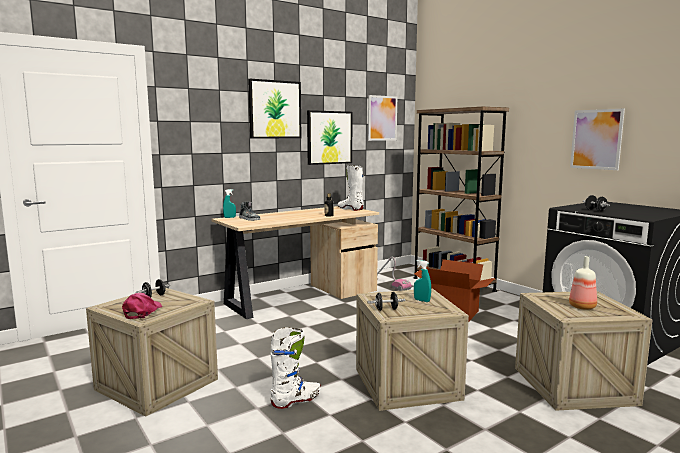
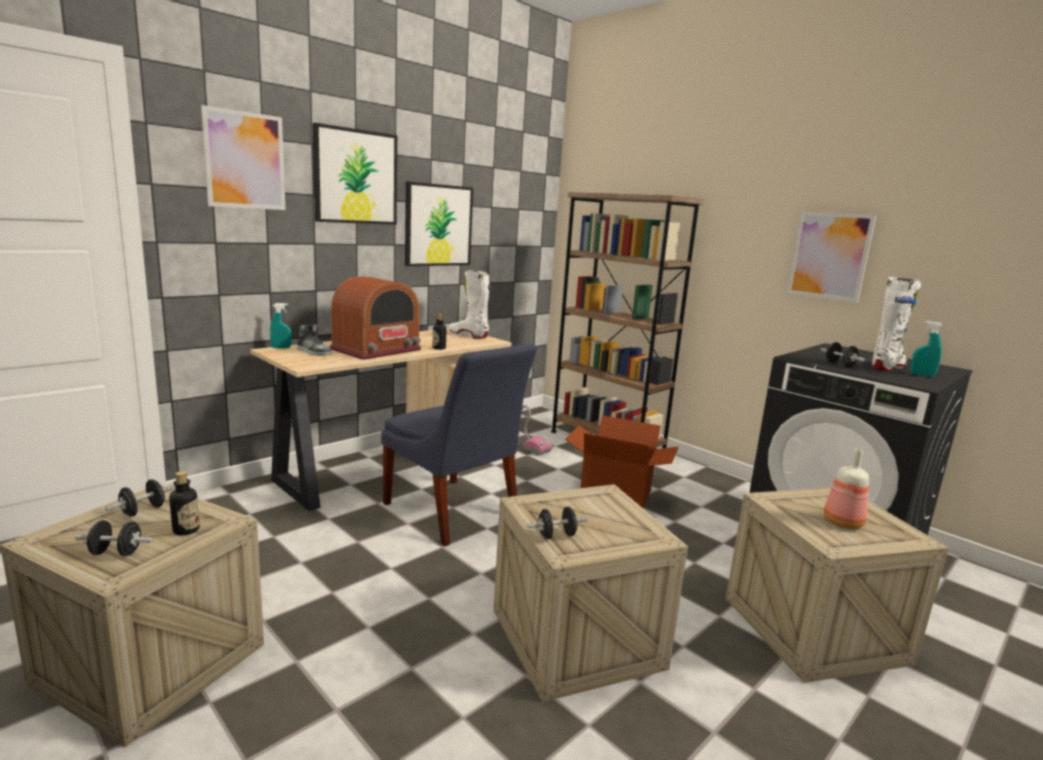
camera: 10 degrees left, 5 degrees up
pink cap [122,293,162,319] -> black dumbbell [75,520,153,556]
white boot [271,327,321,409] -> white boot moved to [872,276,922,372]
picture [368,95,397,141] -> picture moved to [201,105,285,210]
turquoise spray bottle [414,260,431,302] -> turquoise spray bottle moved to [910,321,944,377]
none -> bottle [169,471,200,535]
none -> radio [329,276,421,360]
none -> blue chair [381,343,537,546]

